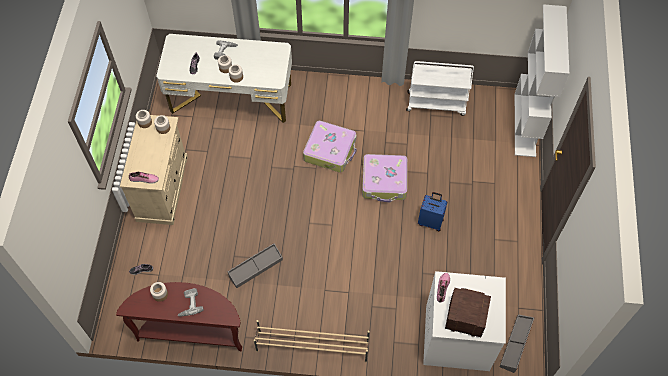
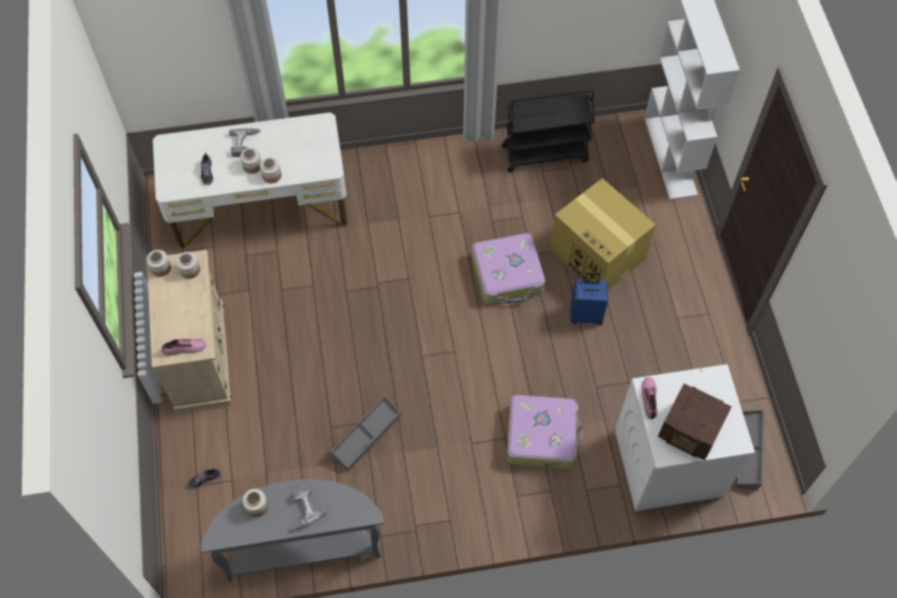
camera: 15 degrees left, 0 degrees up
brown console table [116,282,242,351] -> grey console table [201,479,384,582]
beige shoe rack [254,320,370,362] -> none
suitcase [303,121,357,173] -> suitcase moved to [507,395,583,469]
white cart [406,61,474,116] -> black cart [502,90,595,172]
radio [445,288,491,337] -> radio turned 150 degrees counterclockwise [658,384,731,460]
none -> cardboard box [550,178,656,290]

